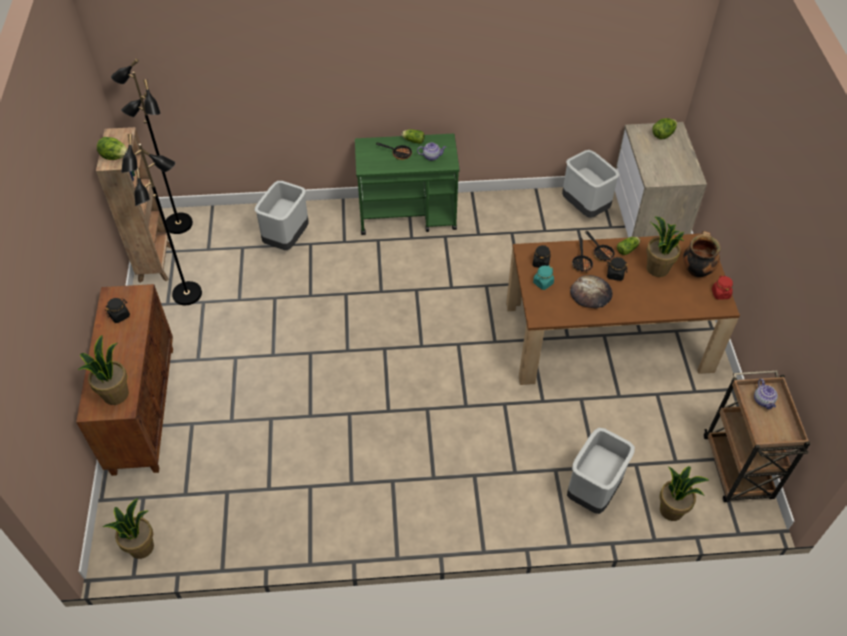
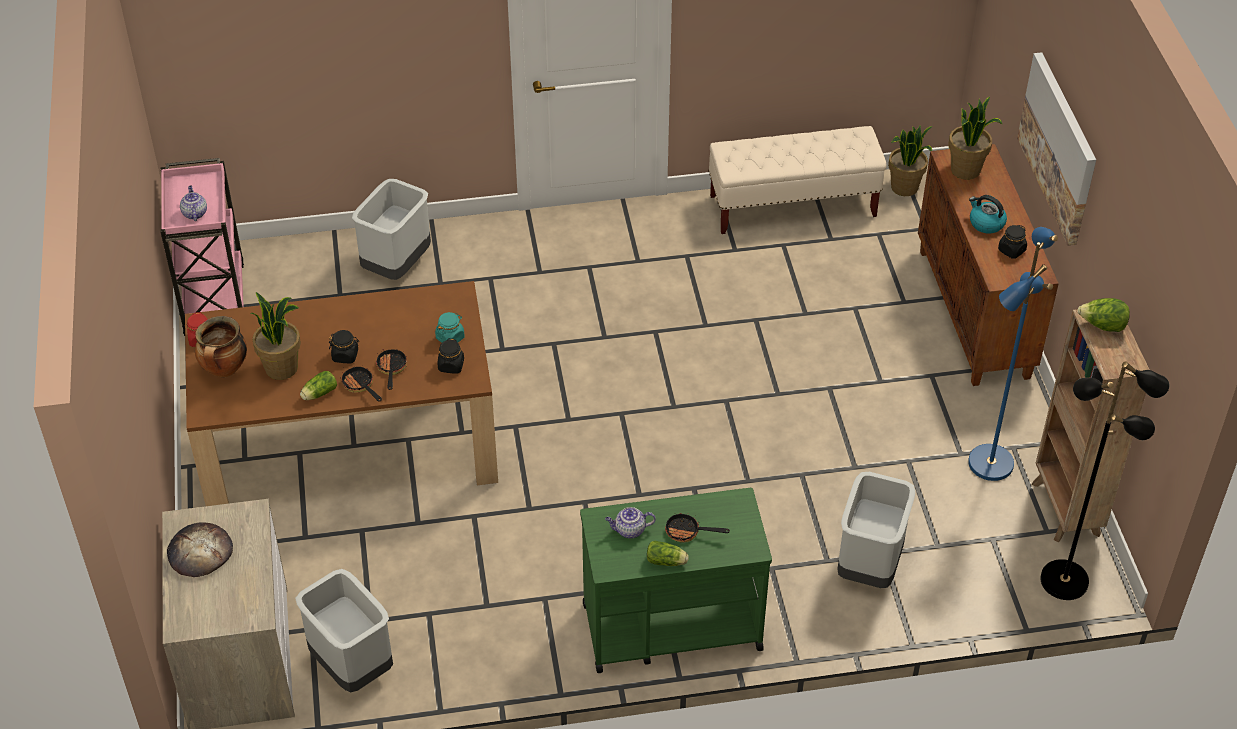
camera: 175 degrees right, 5 degrees down
black floor lamp [121,133,202,305] -> blue floor lamp [968,227,1058,481]
bread [570,275,613,308] -> bread moved to [167,522,233,577]
lettuce [652,118,677,139] -> none
potted plant [660,466,709,521] -> none
brown cart [704,370,810,502] -> pink cart [160,158,244,336]
none -> beige bench [708,126,886,234]
none -> kettle [969,195,1007,234]
none -> picture [1017,52,1096,246]

